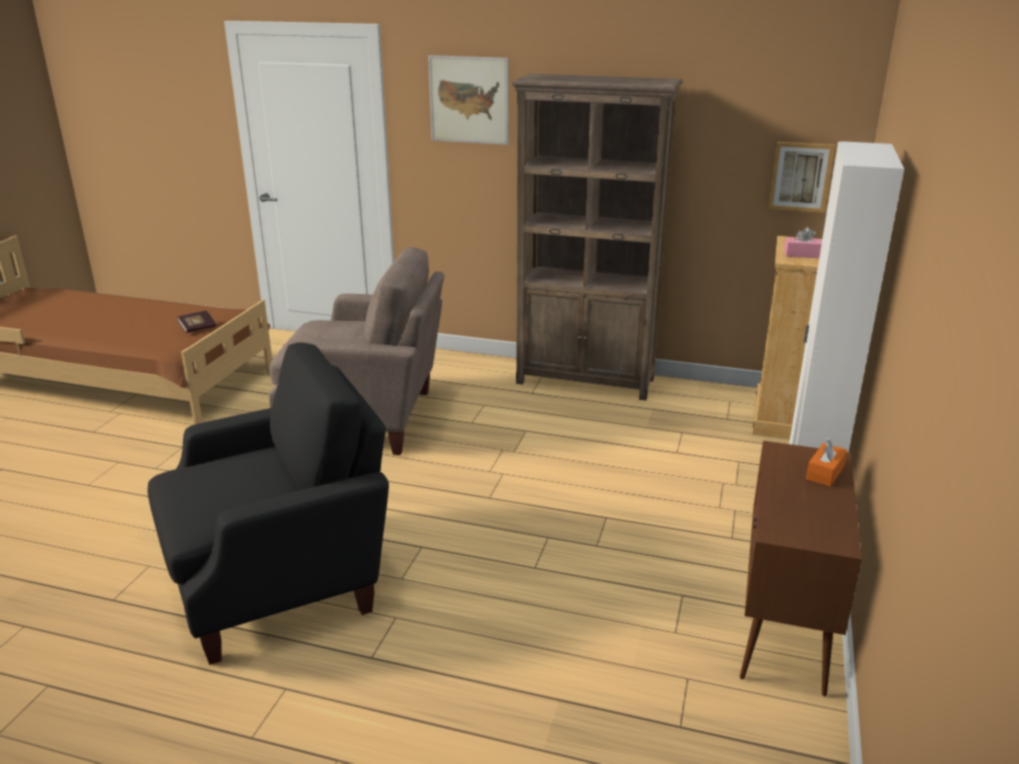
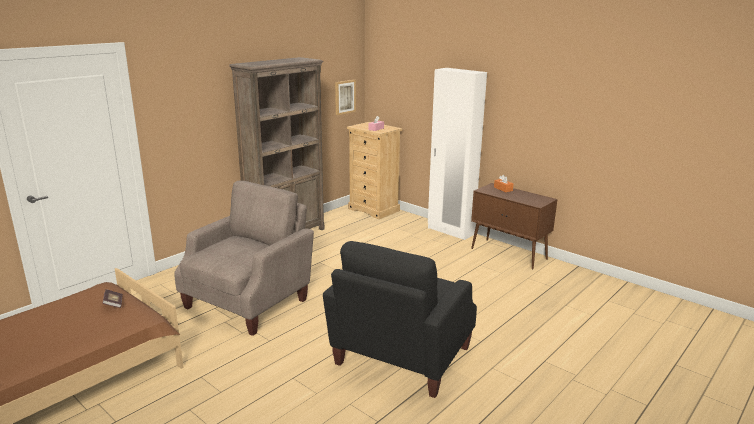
camera: 65 degrees left, 5 degrees down
black armchair [148,342,389,665] -> black armchair turned 150 degrees counterclockwise [323,241,477,398]
picture [428,55,509,145] -> none

